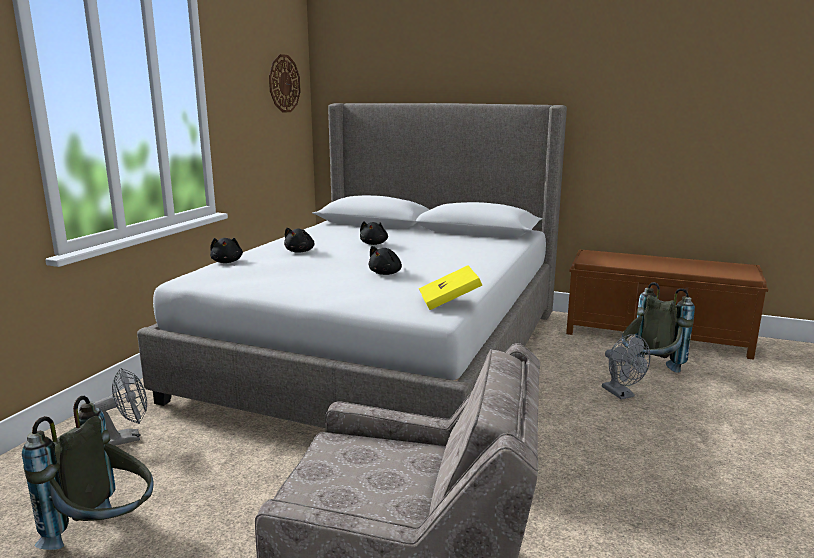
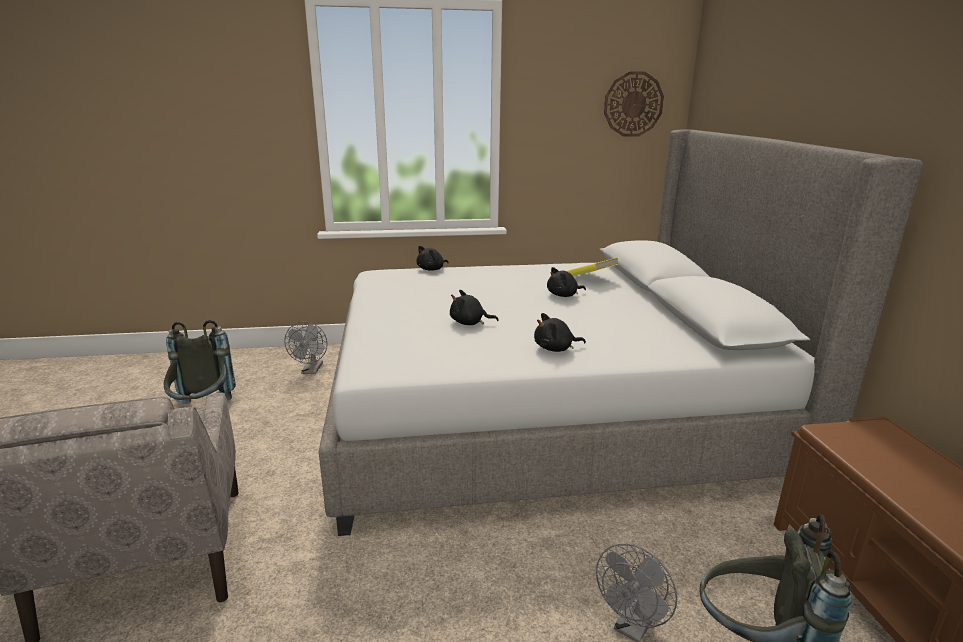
camera: 60 degrees right, 5 degrees up
grey fan [95,368,147,446] -> grey fan turned 60 degrees clockwise [284,321,327,374]
black plush toy [284,228,315,253] -> black plush toy moved to [534,313,586,352]
yellow book [419,265,482,310] -> yellow book moved to [567,258,619,276]

